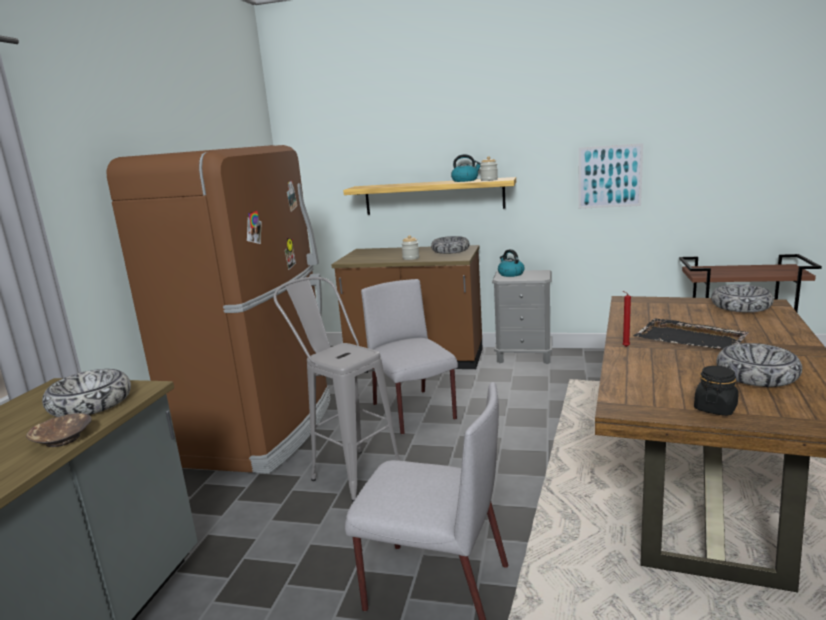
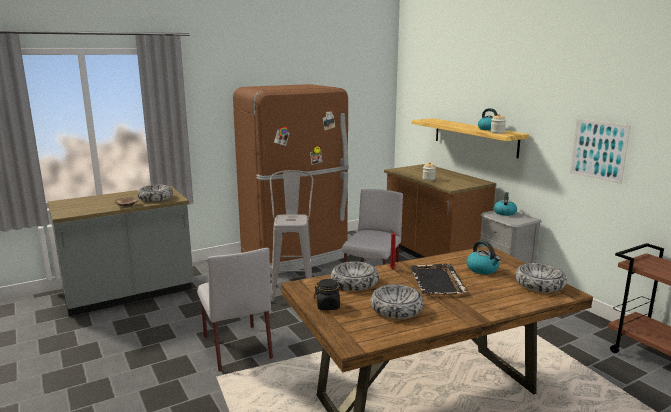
camera: 45 degrees right, 0 degrees up
bowl [431,236,469,254] -> bowl moved to [331,261,379,291]
none -> kettle [467,240,501,274]

